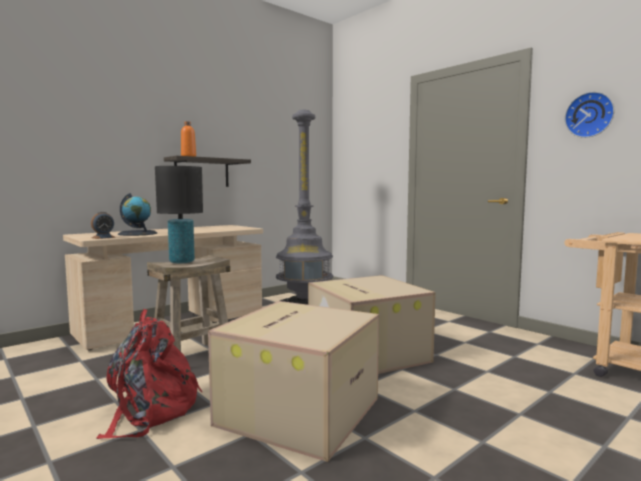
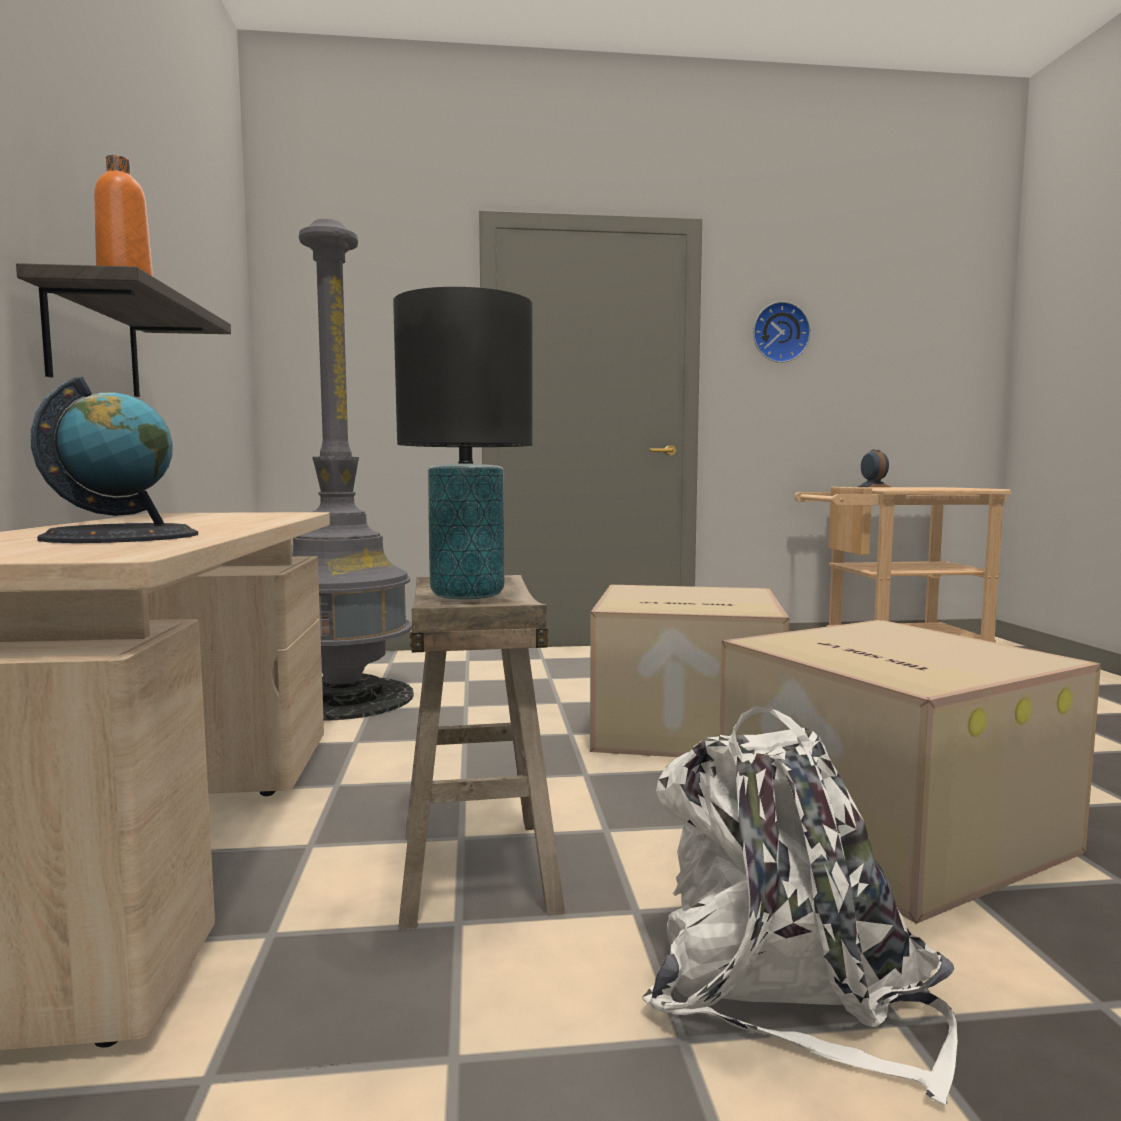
camera: 55 degrees left, 0 degrees up
alarm clock [91,212,116,239] -> alarm clock moved to [857,449,890,487]
red backpack [96,309,203,439] -> white backpack [642,706,958,1105]

